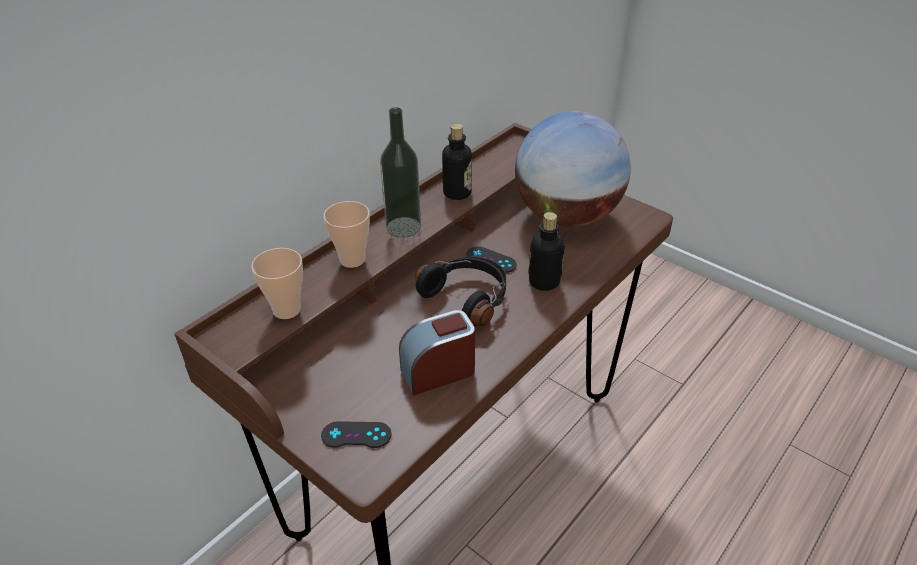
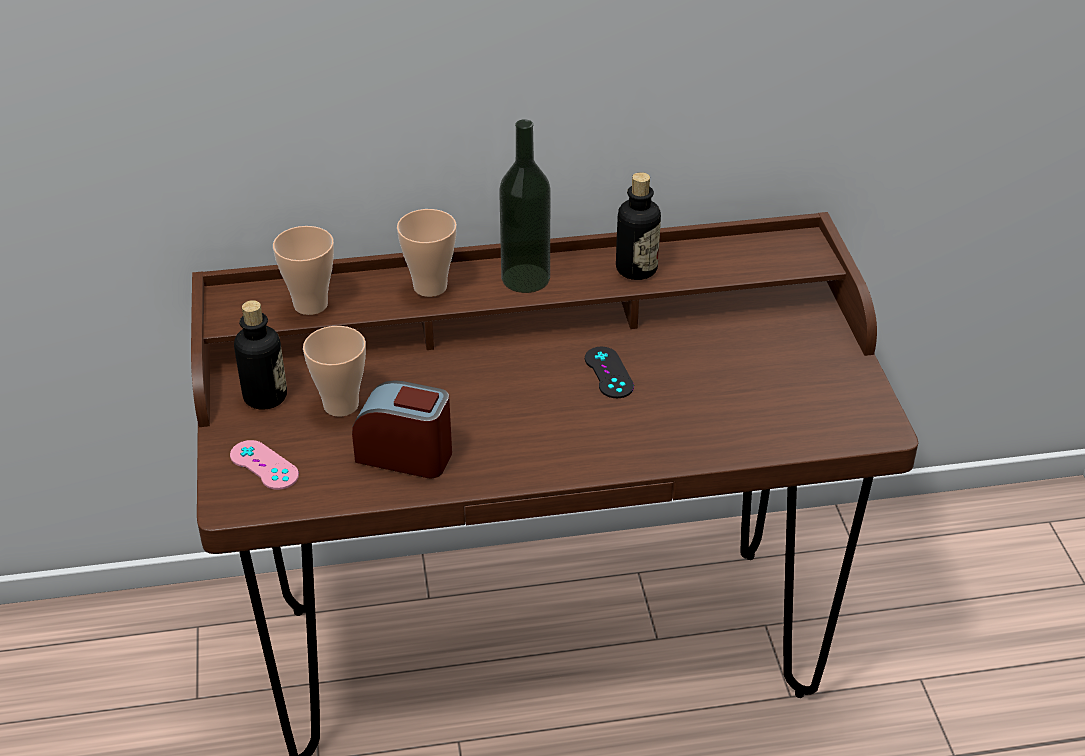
camera: 40 degrees right, 0 degrees up
black game controller [321,421,392,448] -> pink game controller [230,440,299,490]
black headphones [415,257,506,327] -> none
globe [515,111,631,227] -> none
bottle [528,212,565,291] -> bottle moved to [234,300,287,410]
none -> cup [303,326,366,417]

